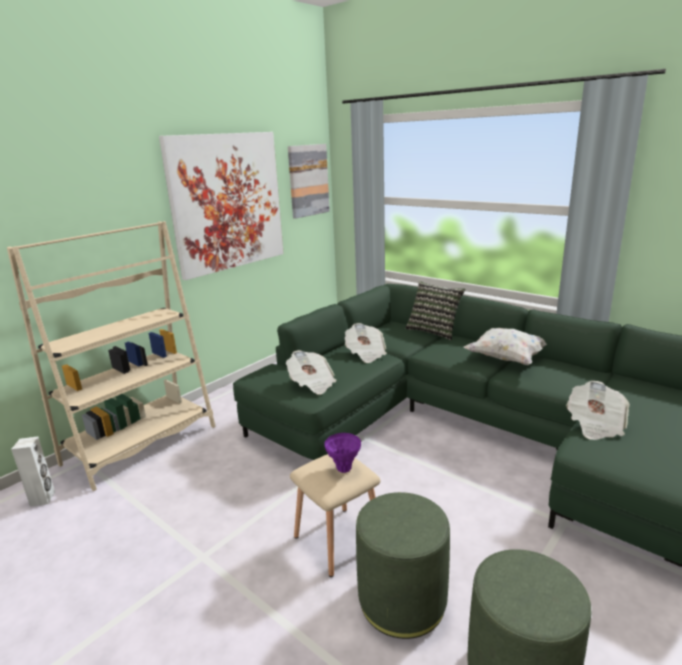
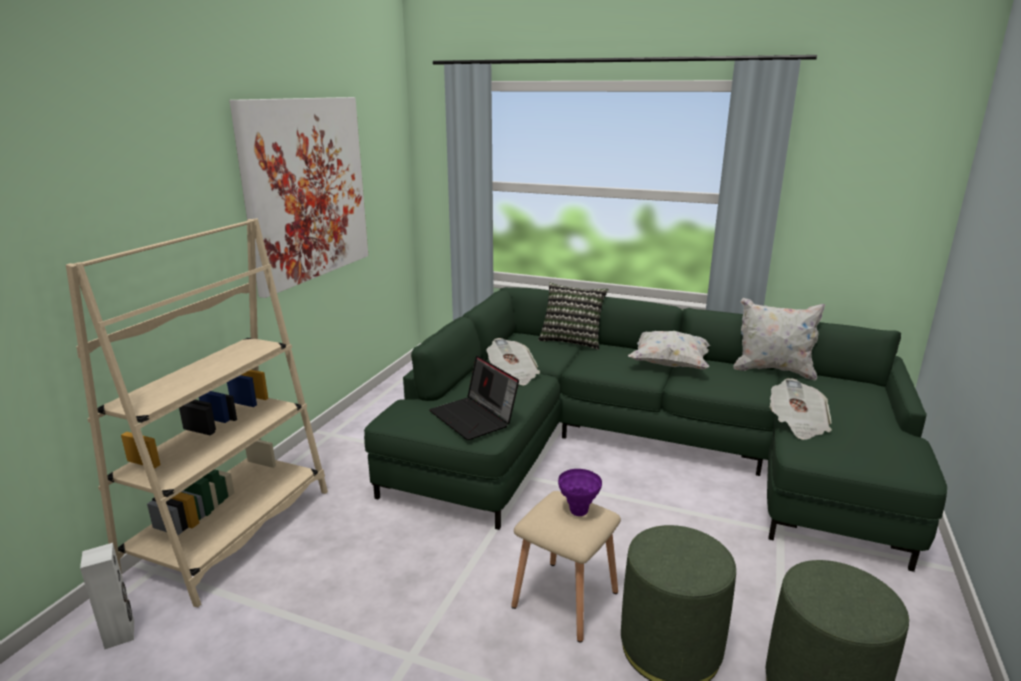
camera: 20 degrees left, 0 degrees up
newspaper [286,350,337,395] -> laptop [429,356,519,440]
picture [288,144,330,219] -> none
none -> white pillow [733,298,825,381]

